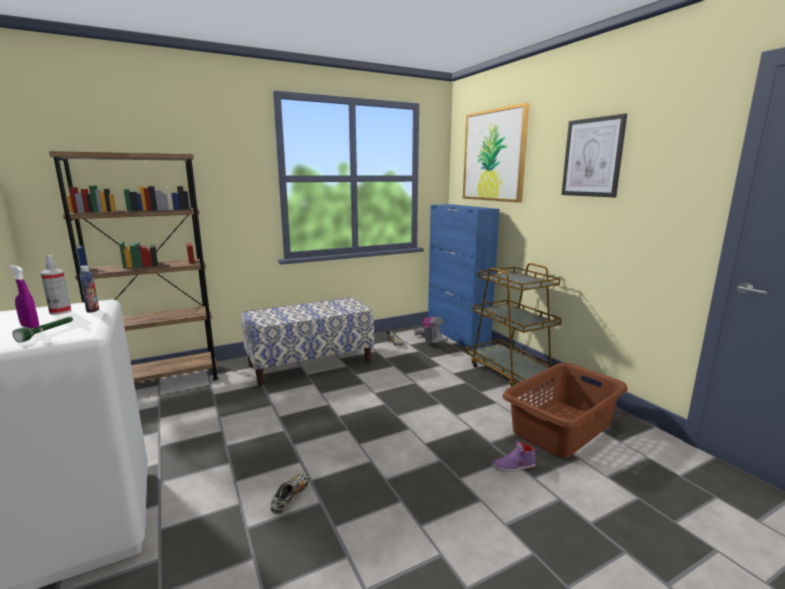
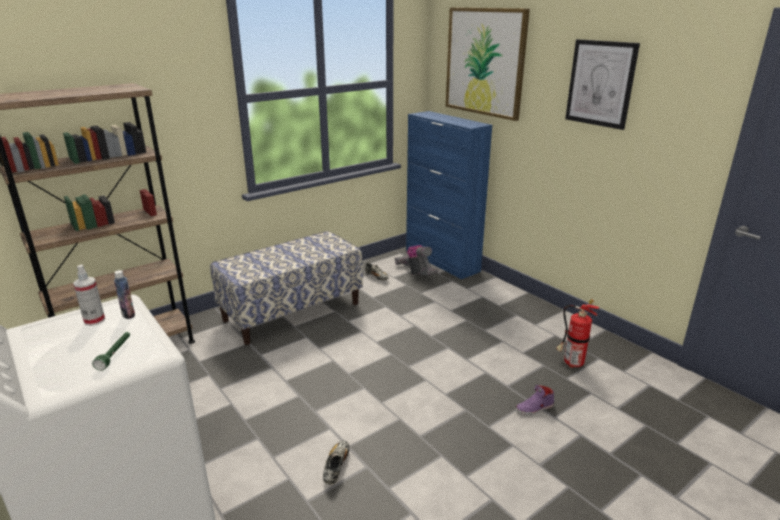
camera: 10 degrees left, 10 degrees up
purple spray bottle [10,265,39,329] -> none
brown cart [466,263,562,387] -> none
brown laundry basket [502,363,628,458] -> fire extinguisher [556,299,599,368]

